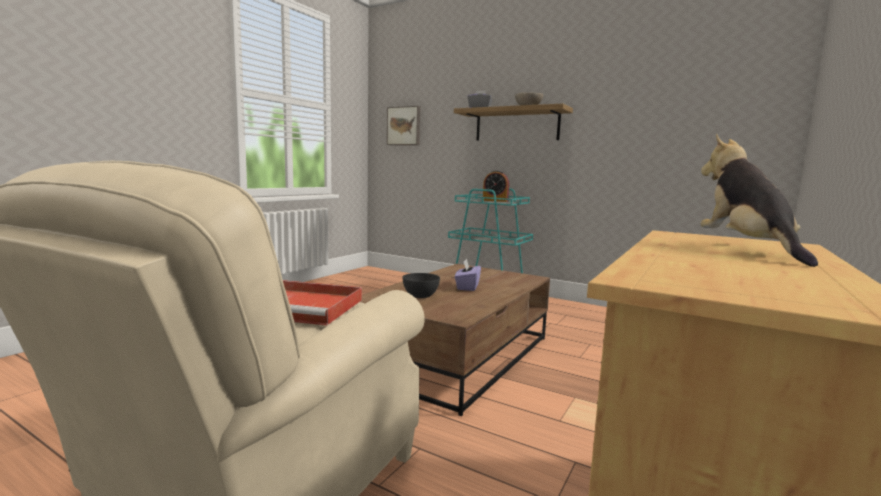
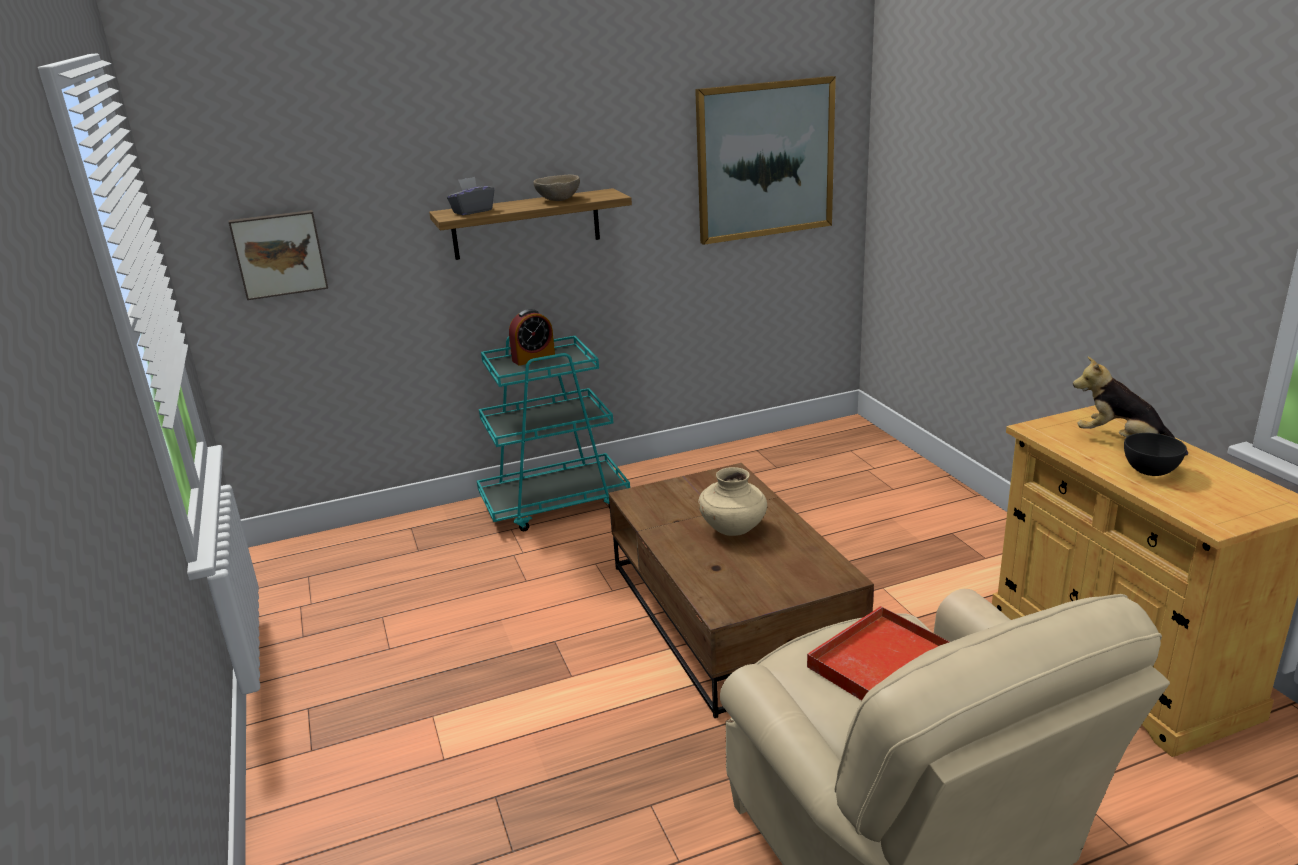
camera: 50 degrees left, 15 degrees up
grey bowl [403,273,440,298] -> grey bowl moved to [1124,433,1187,476]
purple tissue box [455,259,481,291] -> beige vase [698,467,767,536]
none -> picture [695,76,836,245]

